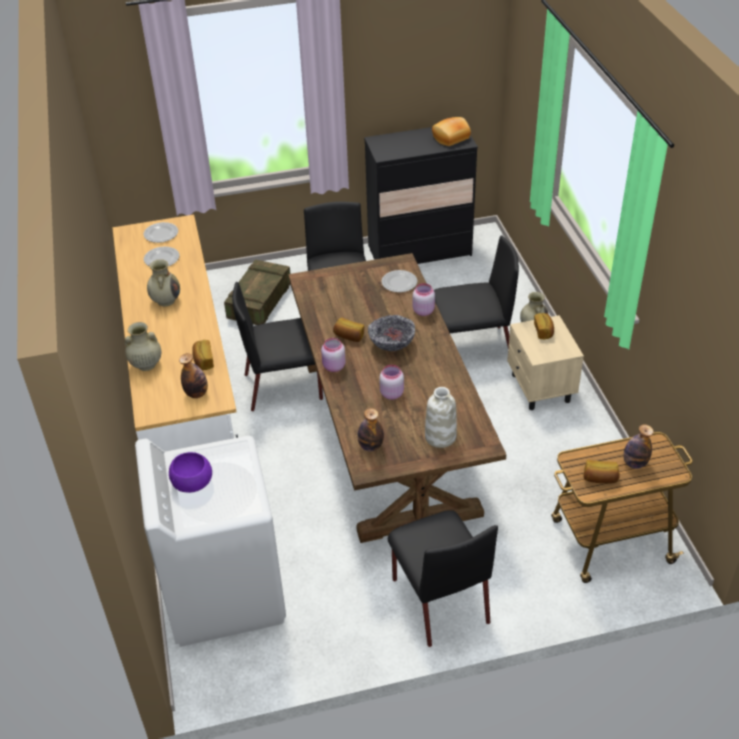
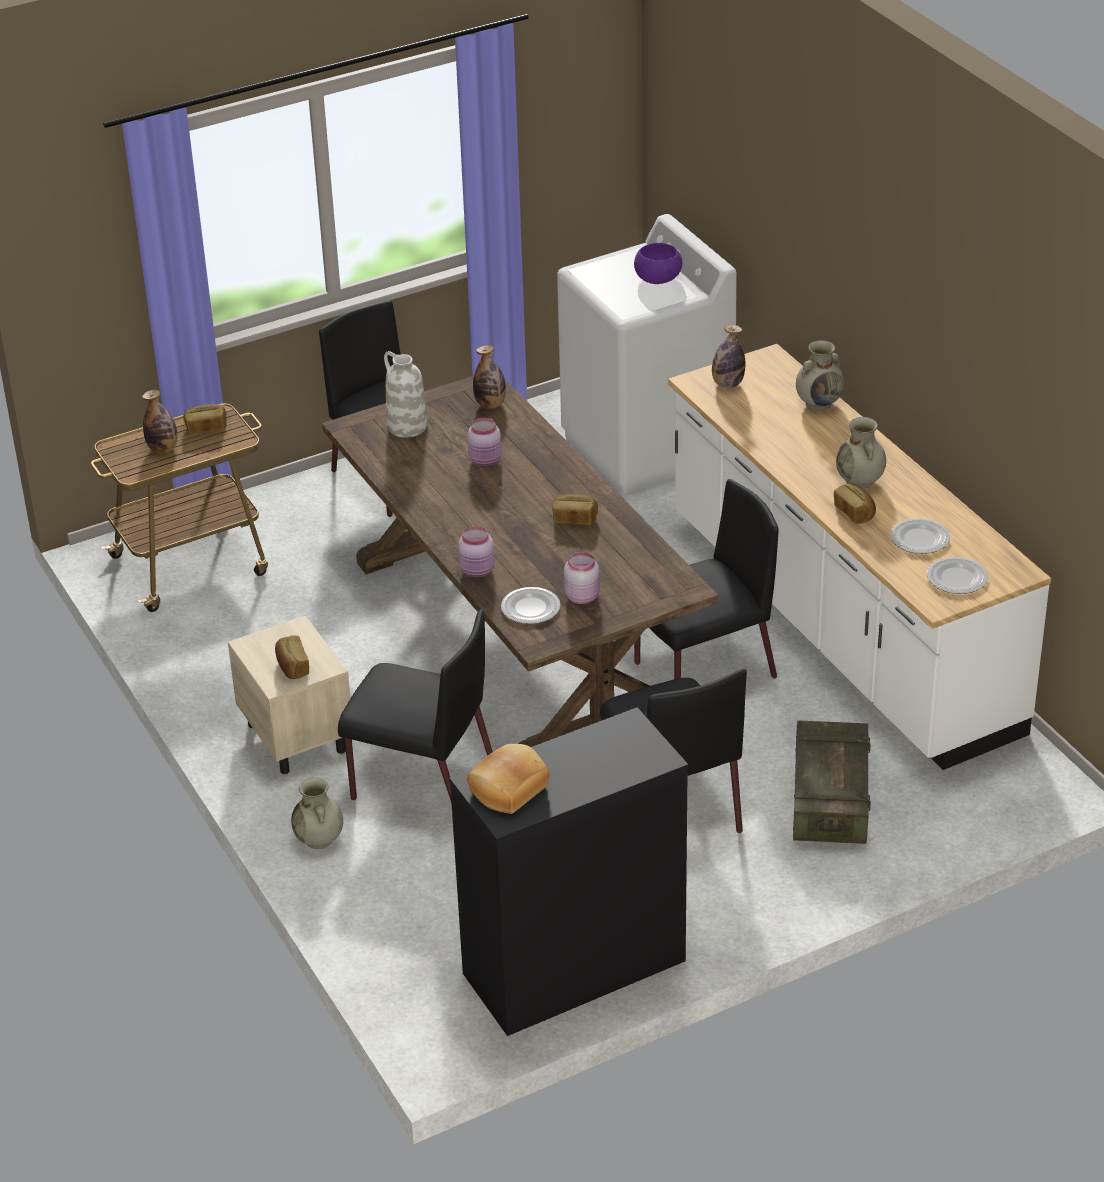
camera: 165 degrees right, 5 degrees down
bread [192,340,214,370] -> bread moved to [834,484,876,524]
pink jar [321,338,346,372] -> pink jar moved to [564,552,600,604]
bowl [368,315,415,351] -> none
black chair [434,236,519,347] -> black chair turned 135 degrees counterclockwise [338,609,493,804]

